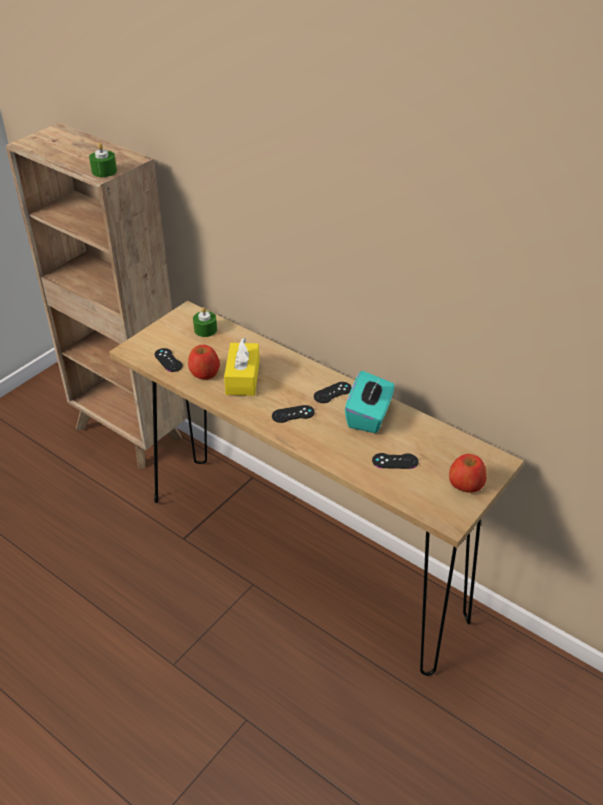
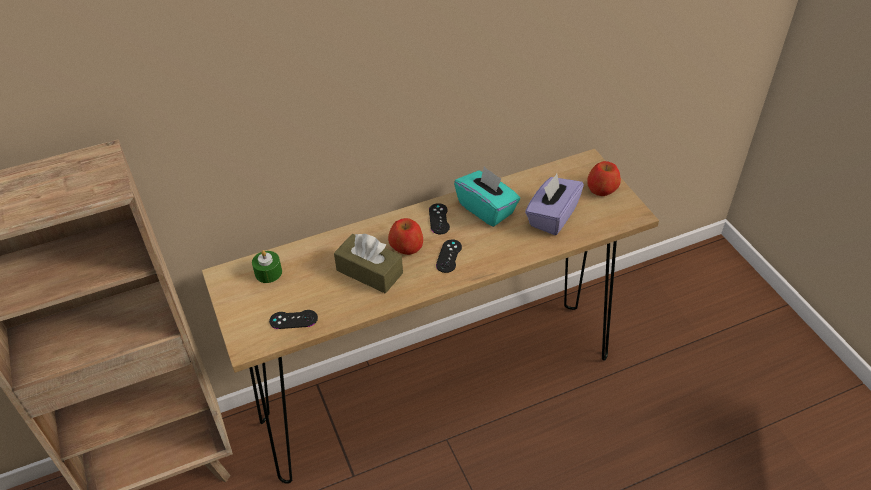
camera: 60 degrees left, 5 degrees up
green candle [89,143,117,177] -> none
apple [188,345,220,379] -> apple moved to [388,218,423,255]
yellow tissue box [224,338,260,396] -> brown tissue box [334,234,403,293]
black game controller [372,453,419,469] -> purple tissue box [525,174,584,235]

